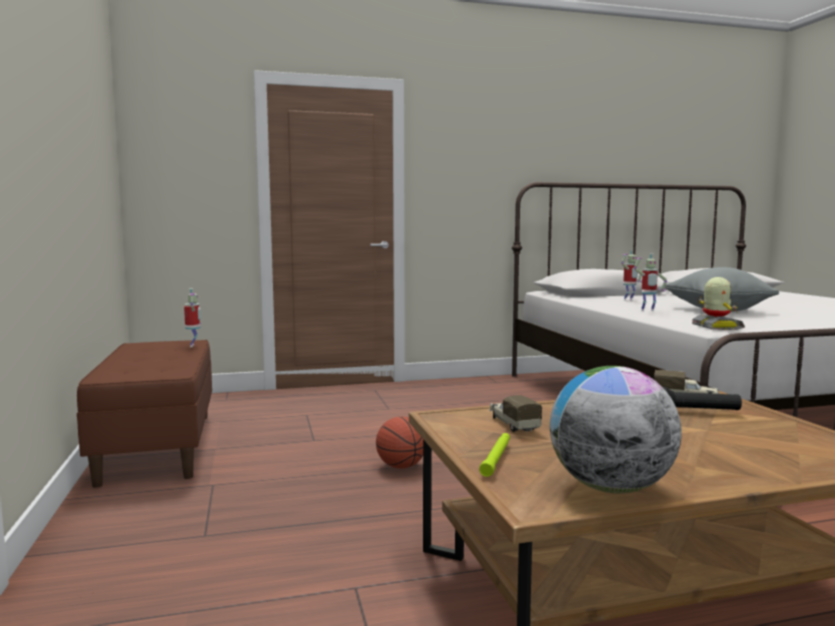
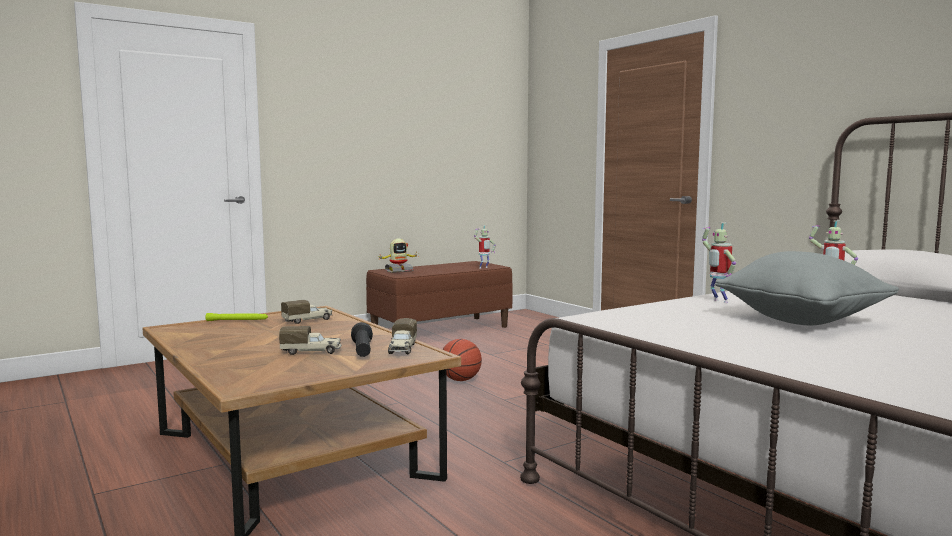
camera: 70 degrees right, 0 degrees up
globe [550,366,682,494] -> none
toy robot [692,277,745,330] -> toy robot moved to [377,239,419,273]
none -> toy truck [279,326,342,355]

